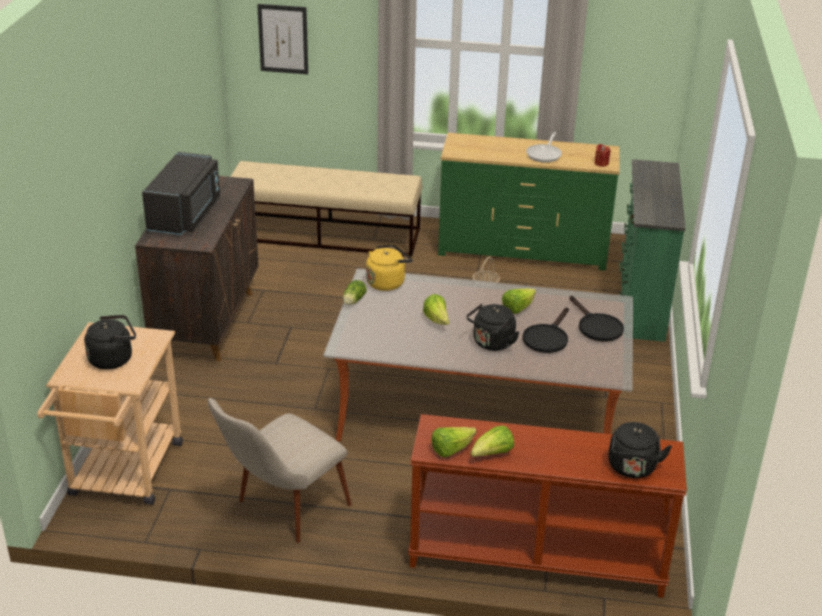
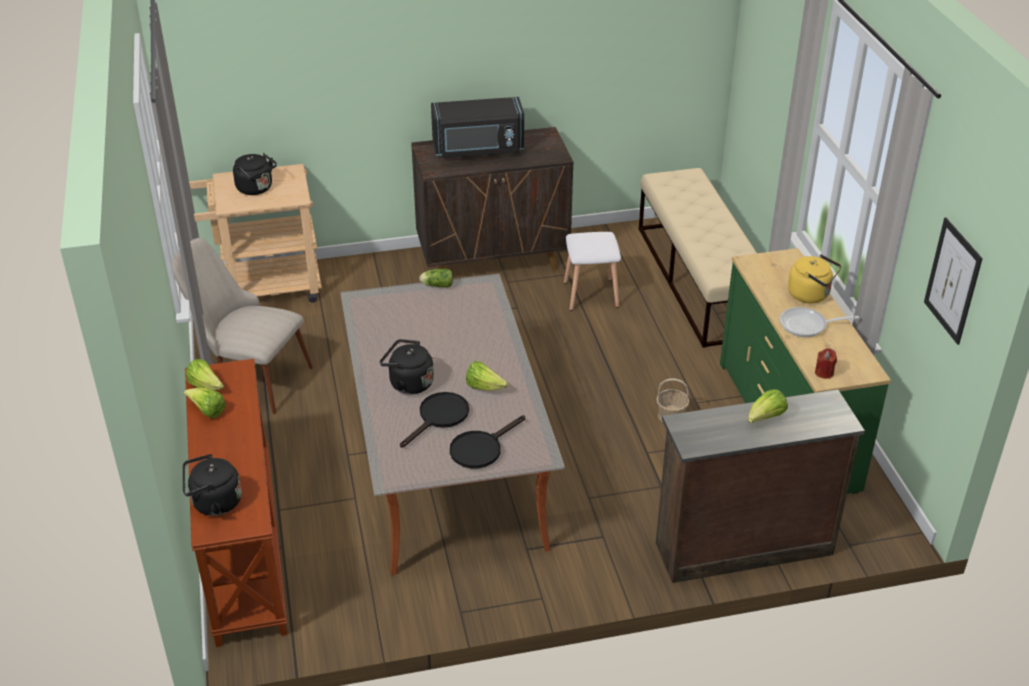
camera: 70 degrees right, 5 degrees up
picture [257,4,308,74] -> picture moved to [924,218,983,345]
yellow kettle [366,244,413,291] -> yellow kettle moved to [788,254,842,303]
lettuce [423,294,449,325] -> lettuce moved to [748,389,788,423]
black frying pan [523,307,569,353] -> black frying pan turned 120 degrees clockwise [400,392,469,448]
green dresser [619,159,685,342] -> brown dresser [656,389,865,583]
none -> white stool [564,232,621,311]

